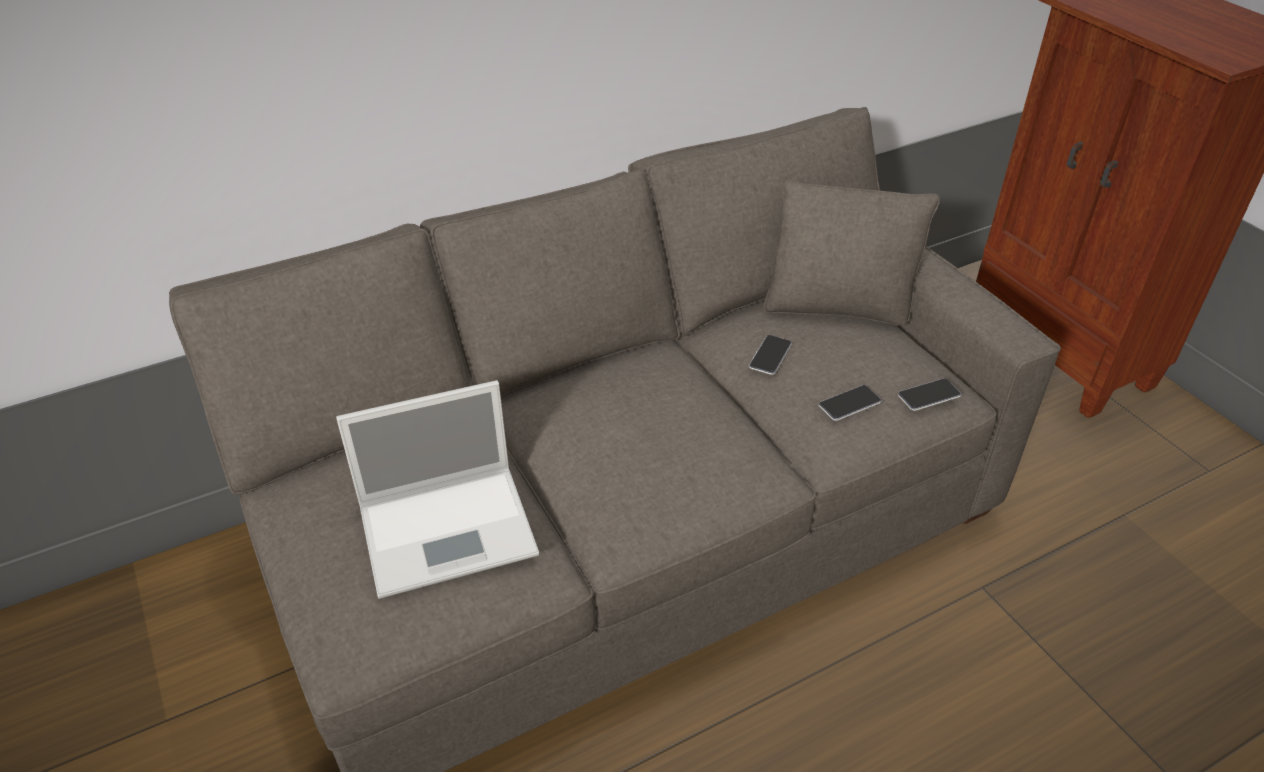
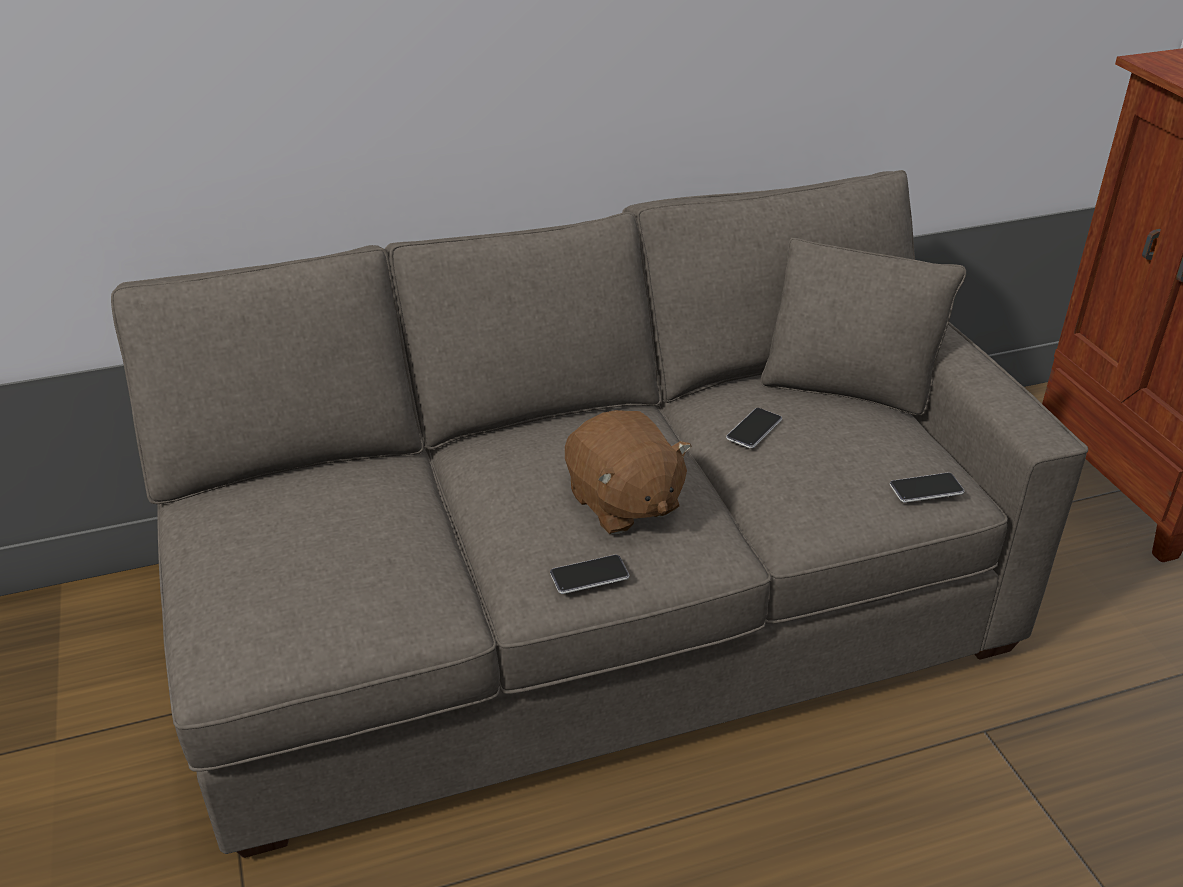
camera: 10 degrees right, 5 degrees down
laptop [336,380,539,599] -> none
phone [819,385,882,421] -> phone moved to [550,555,630,594]
none -> brown plush toy [565,410,691,534]

